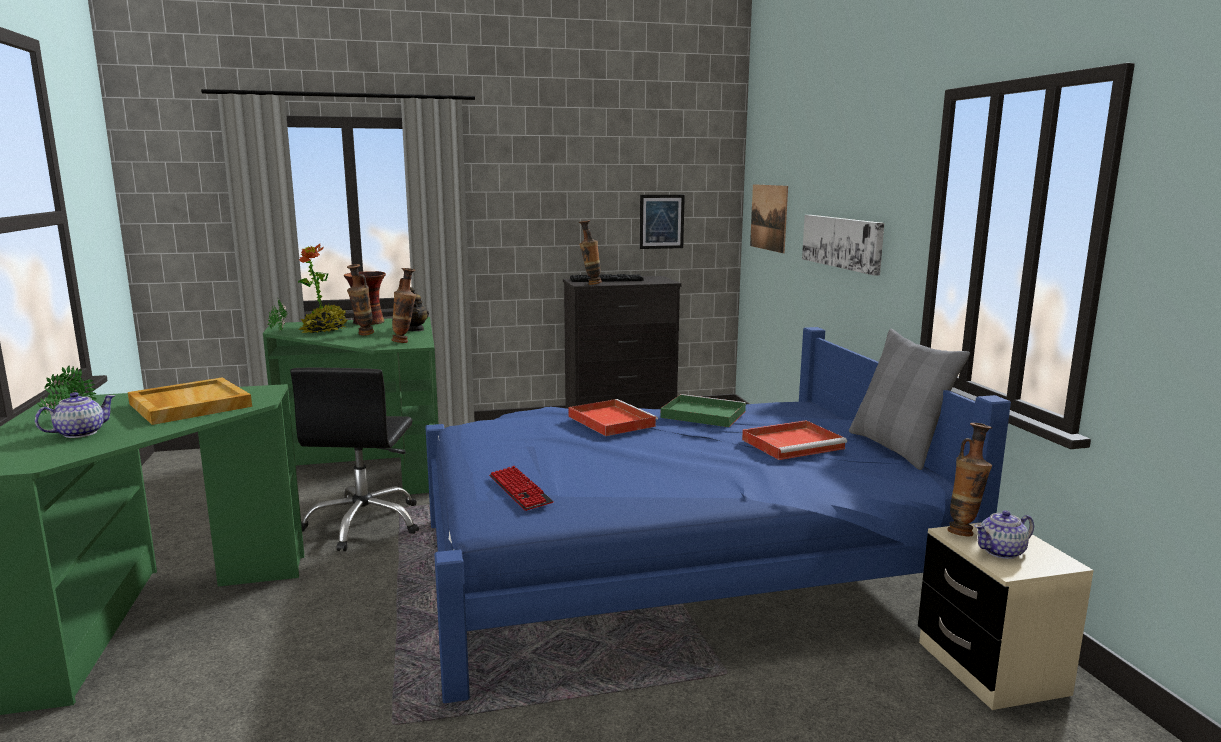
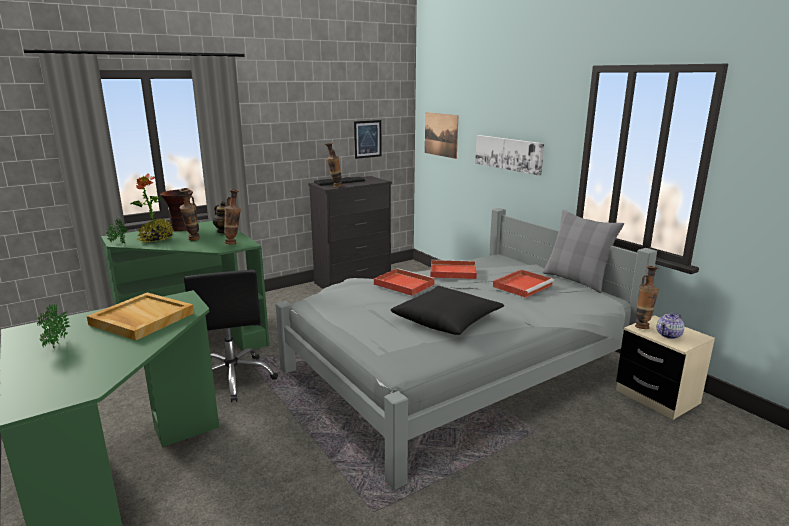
camera: 20 degrees left, 5 degrees up
teapot [35,392,116,438] -> none
blue bed [425,327,1011,703] -> grey bed [276,208,657,490]
keyboard [490,466,554,511] -> none
green tray [660,394,746,427] -> red tray [430,260,477,279]
none -> black pillow [391,286,504,335]

